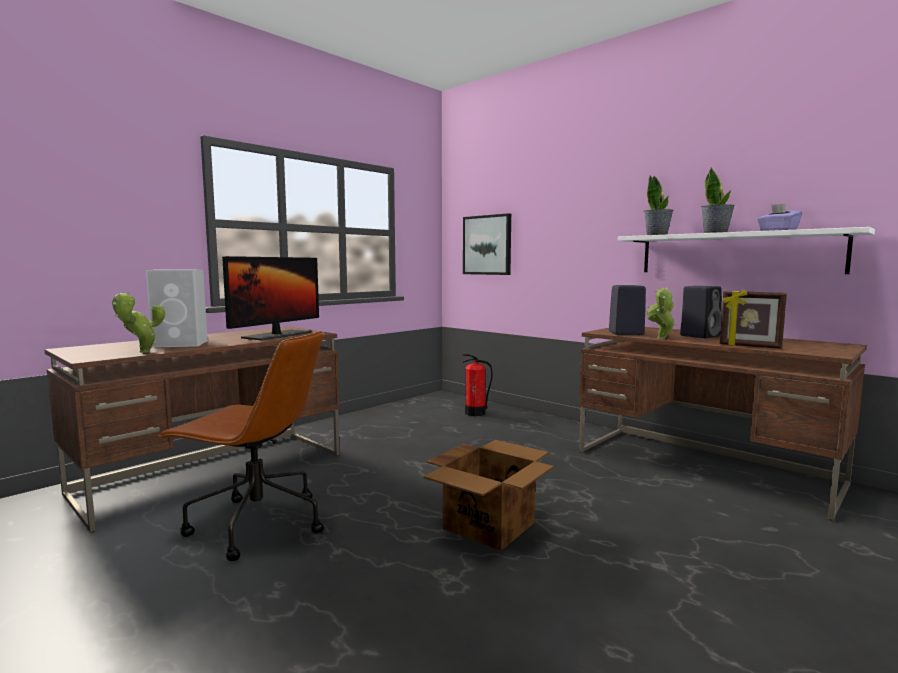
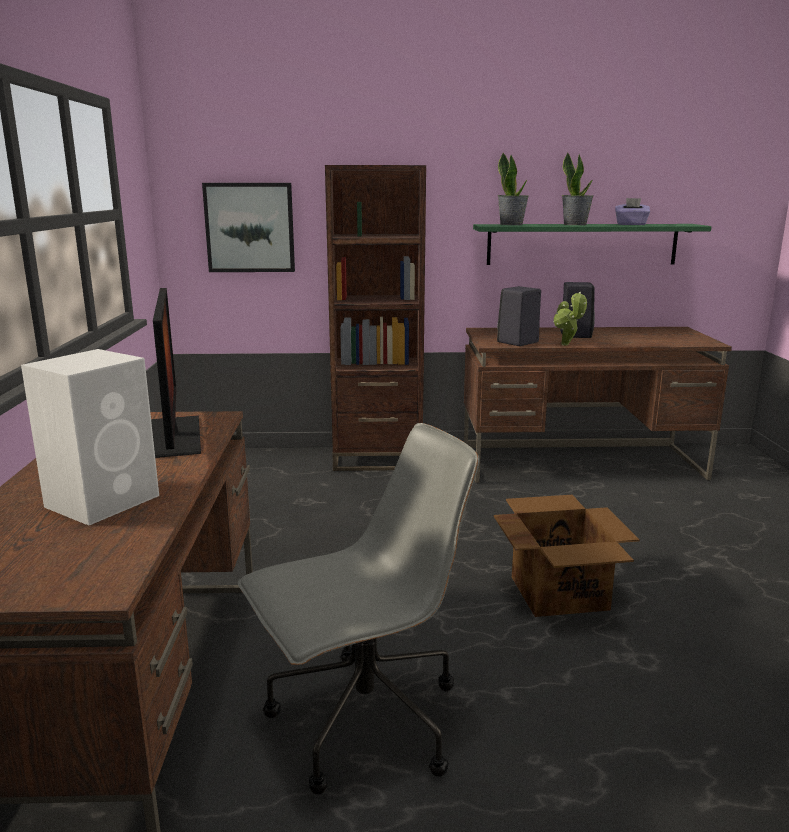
camera: 45 degrees left, 10 degrees up
potted plant [112,292,165,353] -> none
brown office chair [158,331,324,561] -> grey office chair [238,423,479,795]
fire extinguisher [462,354,493,416] -> none
white shelf [618,227,875,274] -> green shelf [473,224,712,265]
picture frame [720,290,787,349] -> none
none -> brown bookcase [325,165,426,471]

